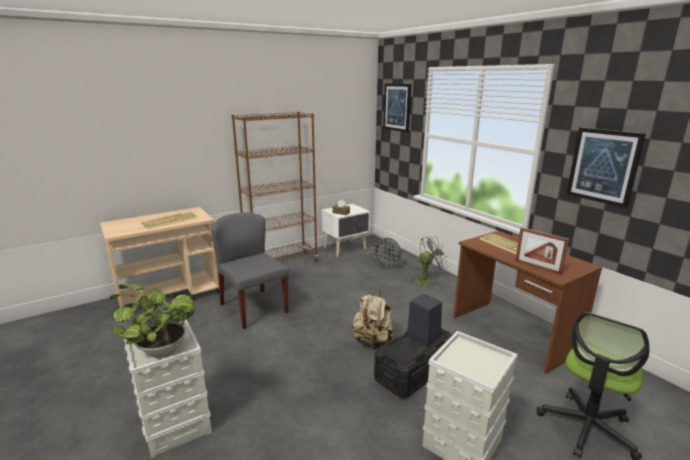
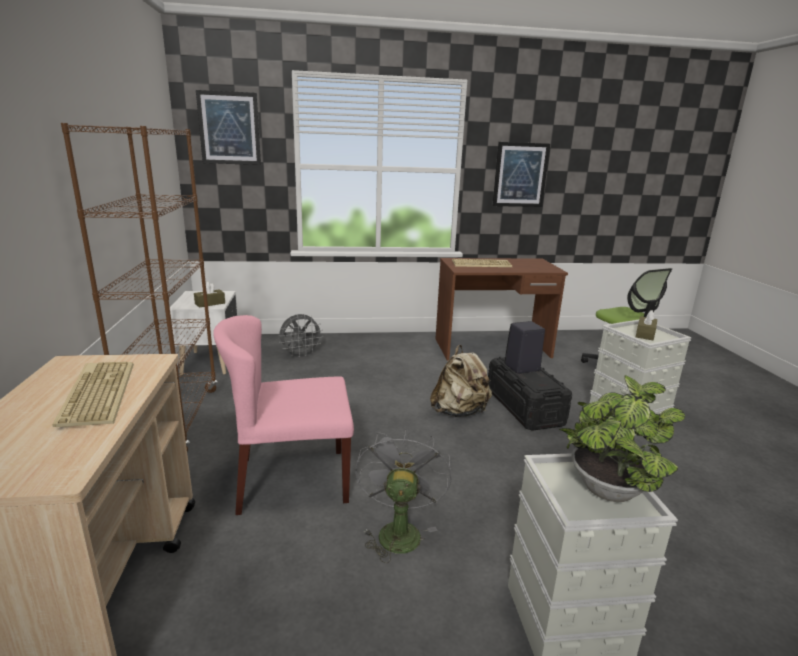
camera: 65 degrees left, 0 degrees up
grey chair [211,213,289,329] -> pink chair [213,315,354,515]
grey fan [409,236,448,288] -> grey fan moved to [355,427,452,563]
picture frame [515,227,569,275] -> none
none -> brown tissue box [636,310,657,340]

